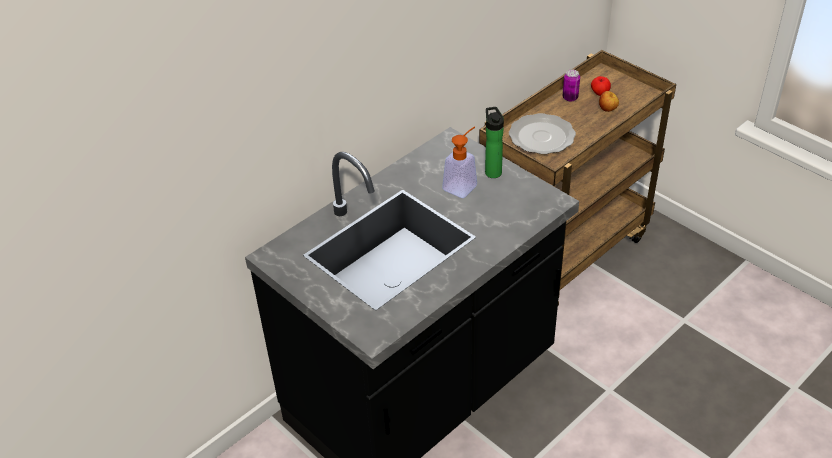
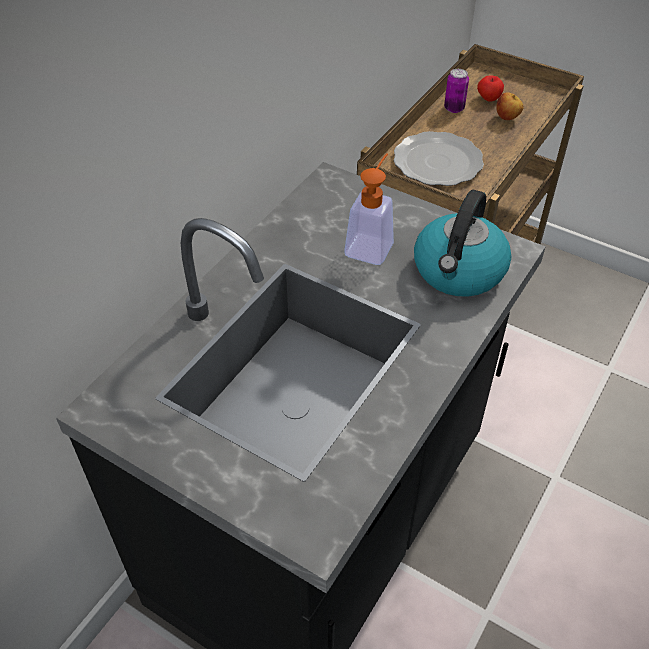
camera: 15 degrees left, 5 degrees up
bottle [485,107,504,178] -> none
none -> kettle [414,190,511,297]

